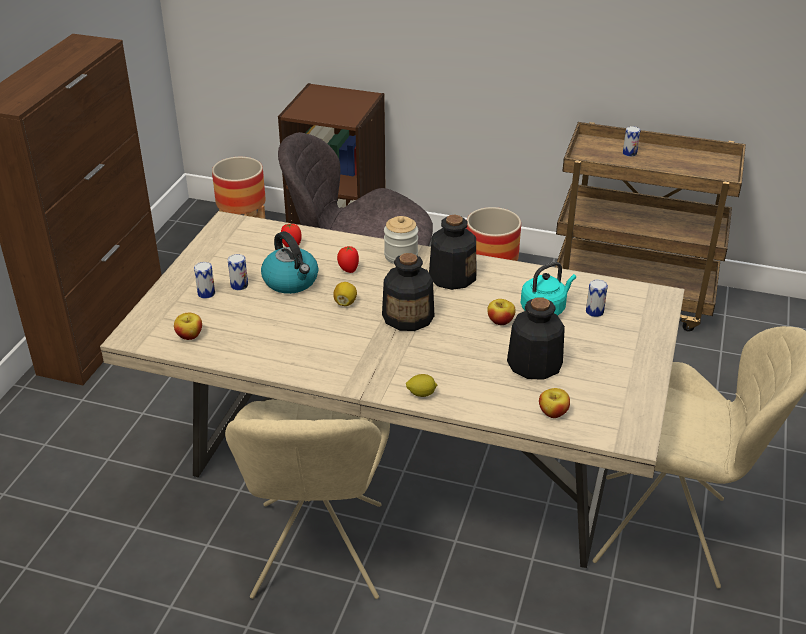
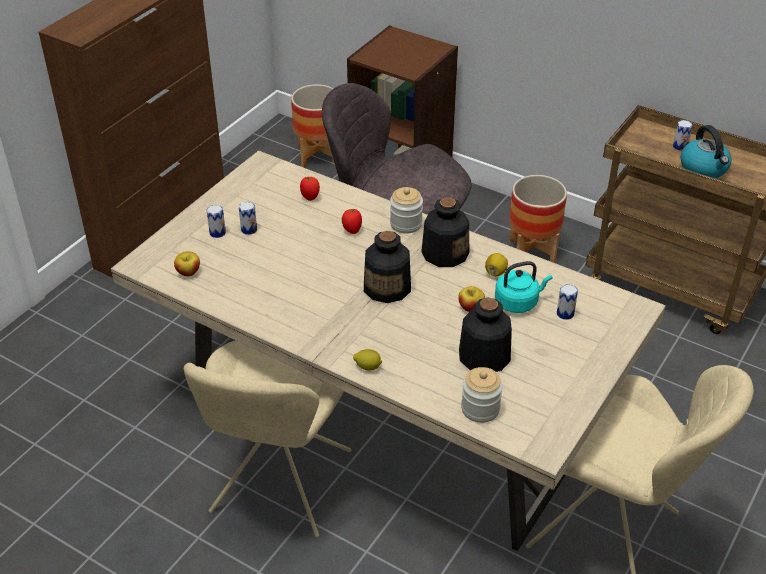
camera: 15 degrees right, 5 degrees up
kettle [261,231,318,294] -> kettle moved to [681,125,732,178]
lemon [333,282,357,306] -> lemon moved to [485,253,508,276]
apple [539,388,570,418] -> jar [461,367,503,423]

